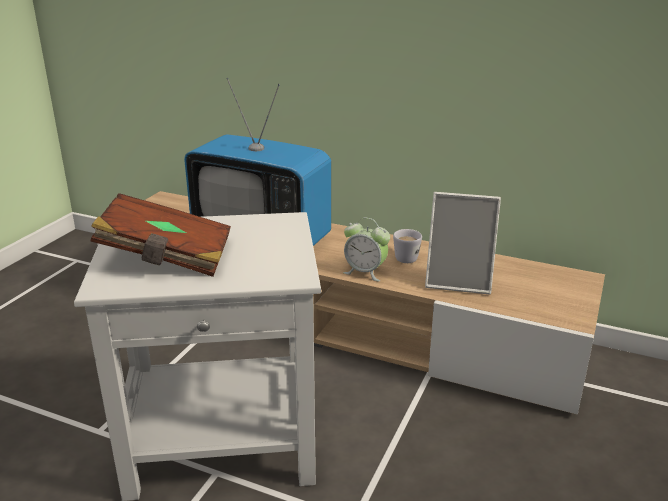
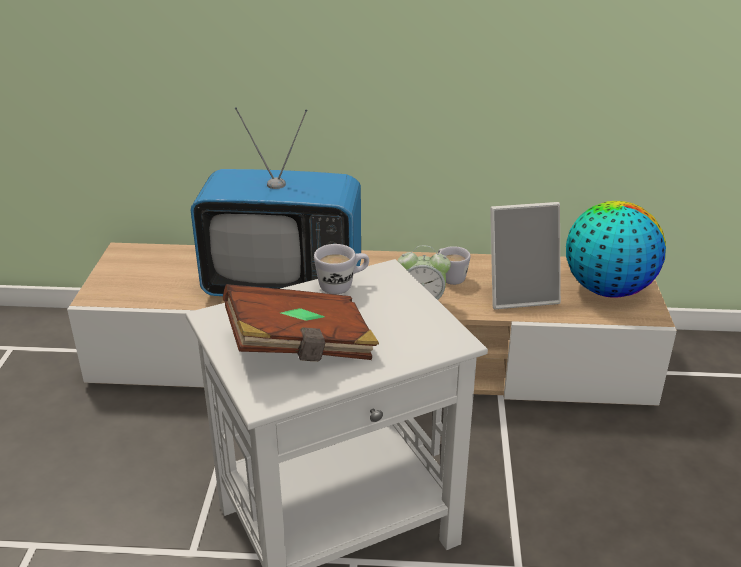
camera: 20 degrees left, 5 degrees up
none -> white mug [314,244,369,294]
none -> globe [566,201,666,298]

